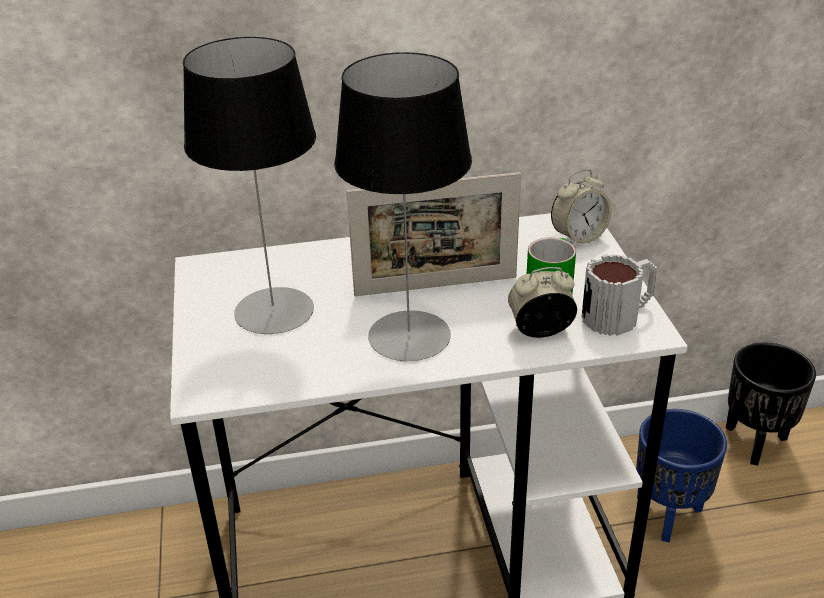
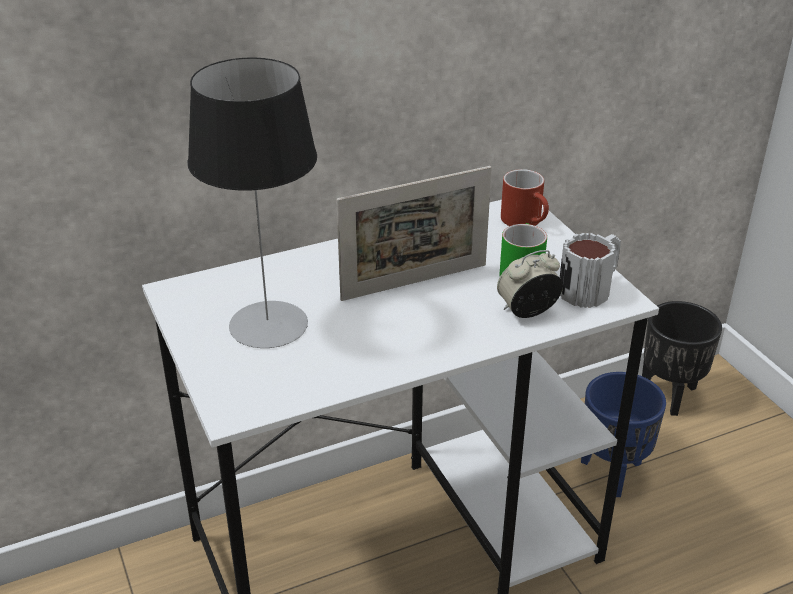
camera: 15 degrees left, 0 degrees up
table lamp [334,52,472,362] -> none
alarm clock [551,169,612,245] -> red mug [501,169,549,226]

